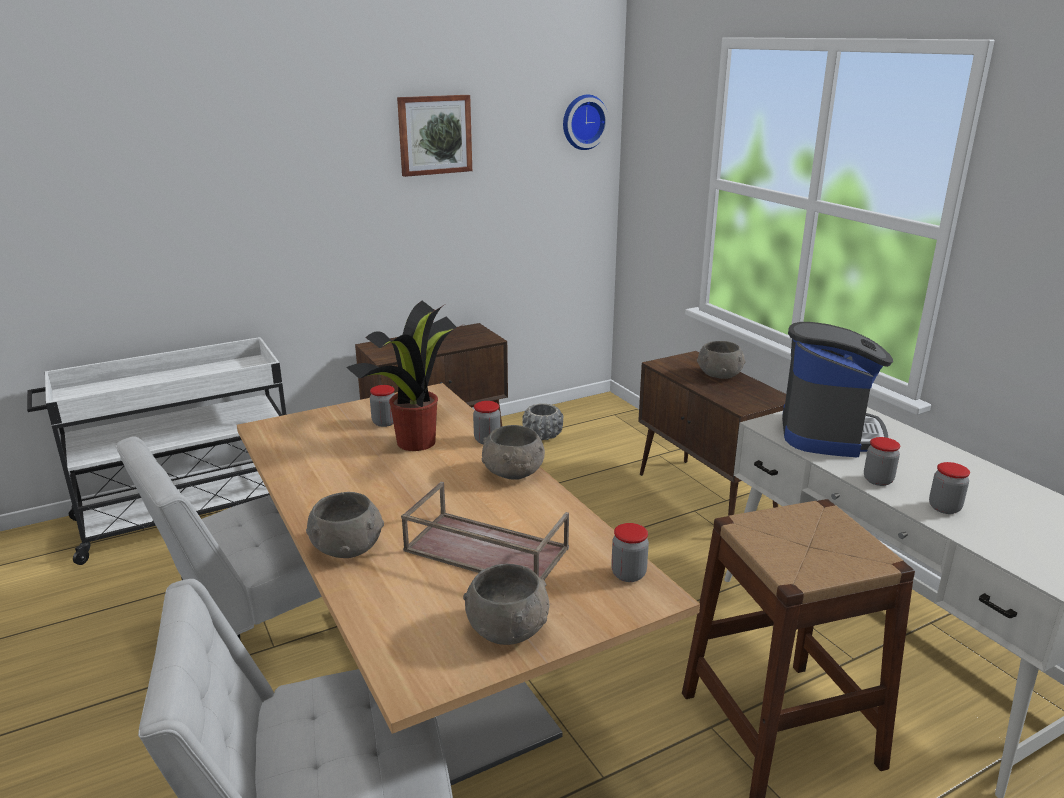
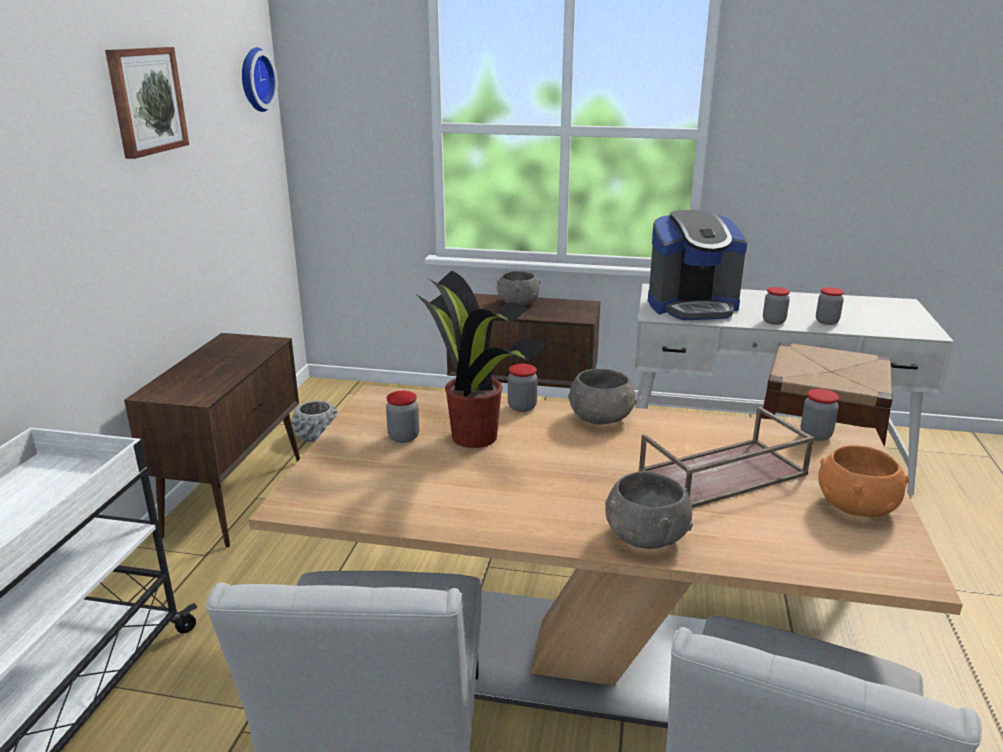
camera: 50 degrees left, 0 degrees up
grey bowl [463,564,549,645] -> orange bowl [818,445,909,517]
coffee machine [782,322,893,457] -> coffee machine turned 120 degrees clockwise [648,210,747,320]

